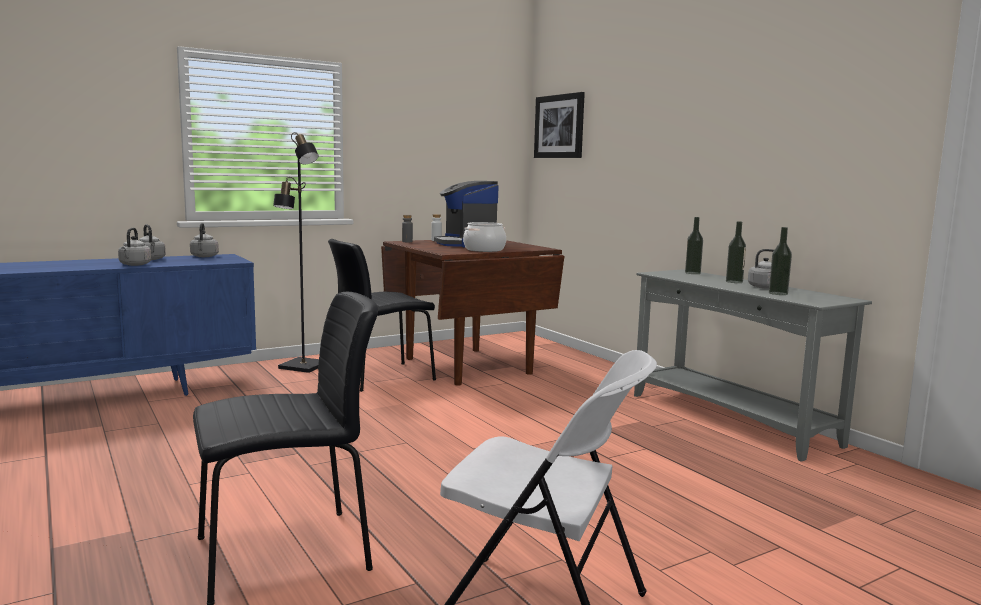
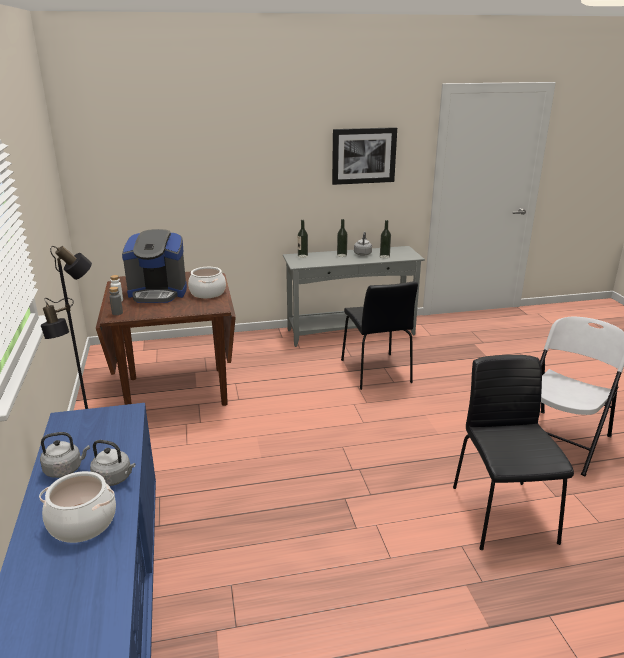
camera: 70 degrees left, 15 degrees up
grey kettle [190,223,219,257] -> none
black chair [328,239,436,392] -> black chair moved to [341,281,418,390]
picture [534,92,585,158] -> picture moved to [332,127,397,185]
none -> cooking pot [39,471,116,543]

